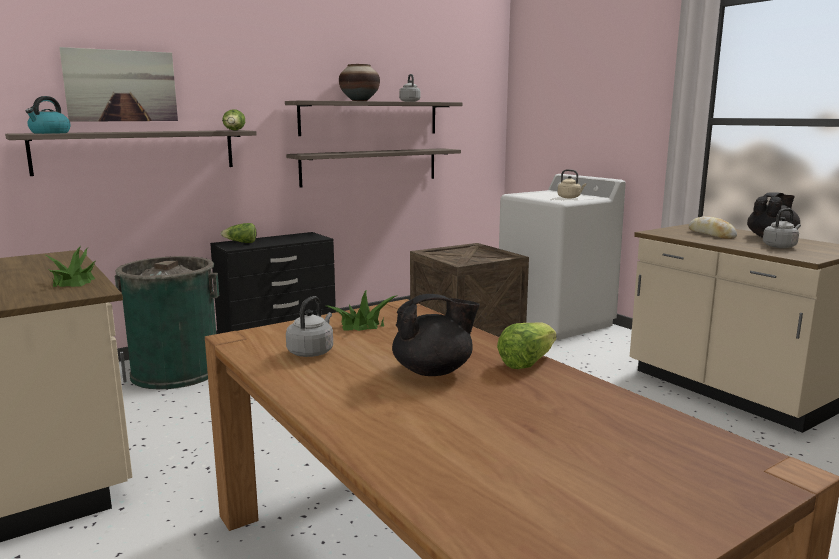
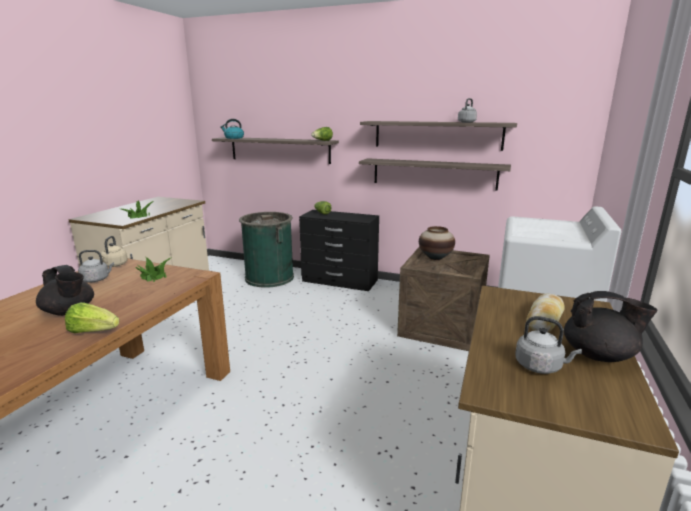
camera: 55 degrees right, 5 degrees up
picture [59,47,178,122] -> none
vase [339,64,380,101] -> vase moved to [419,226,455,260]
beige kettle [558,169,586,198] -> beige kettle moved to [101,236,128,267]

